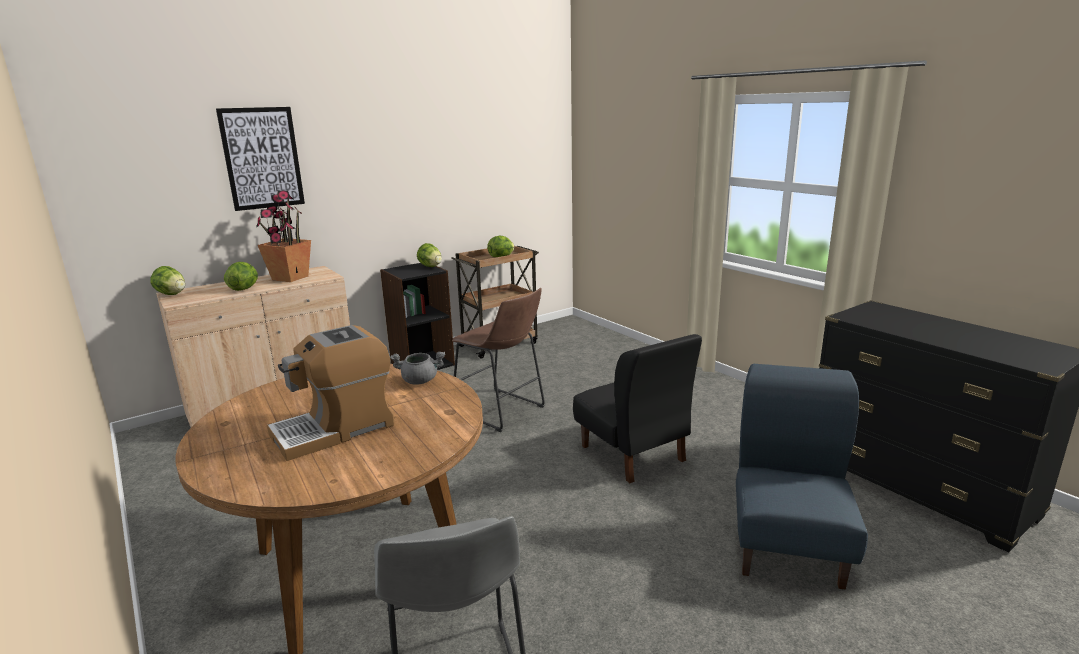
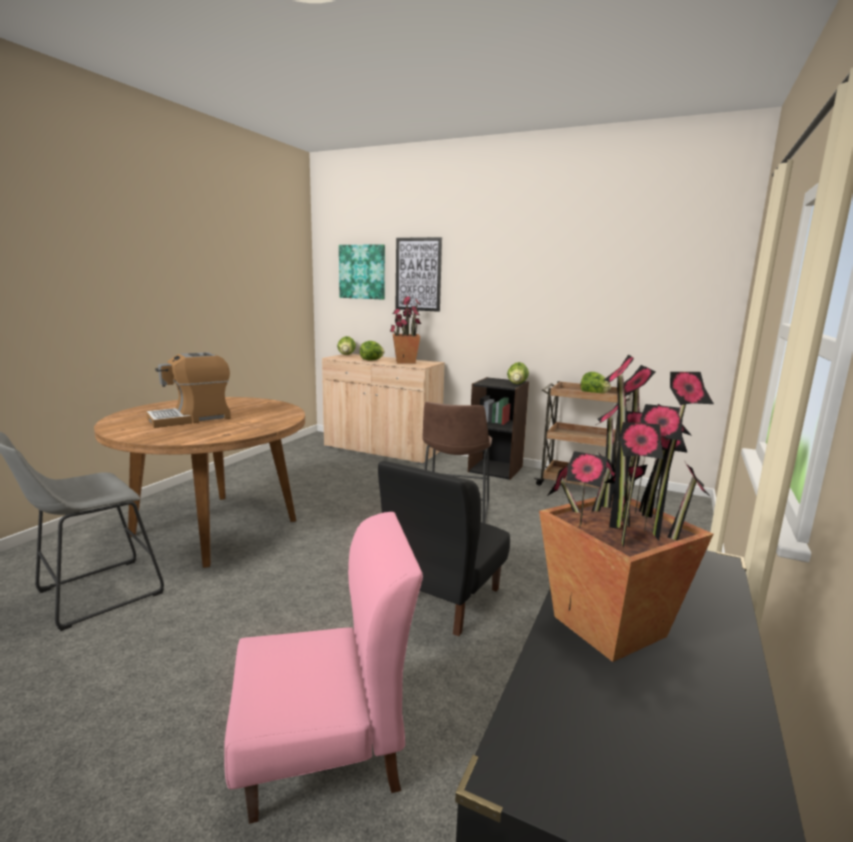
camera: 60 degrees right, 5 degrees down
coffee machine [267,325,394,461] -> coffee machine turned 60 degrees counterclockwise [146,352,231,428]
grey cooking pot [390,352,445,385] -> none
blue chair [736,364,868,590] -> pink chair [224,512,423,824]
none -> picture [339,244,385,300]
none -> potted plant [539,355,714,662]

